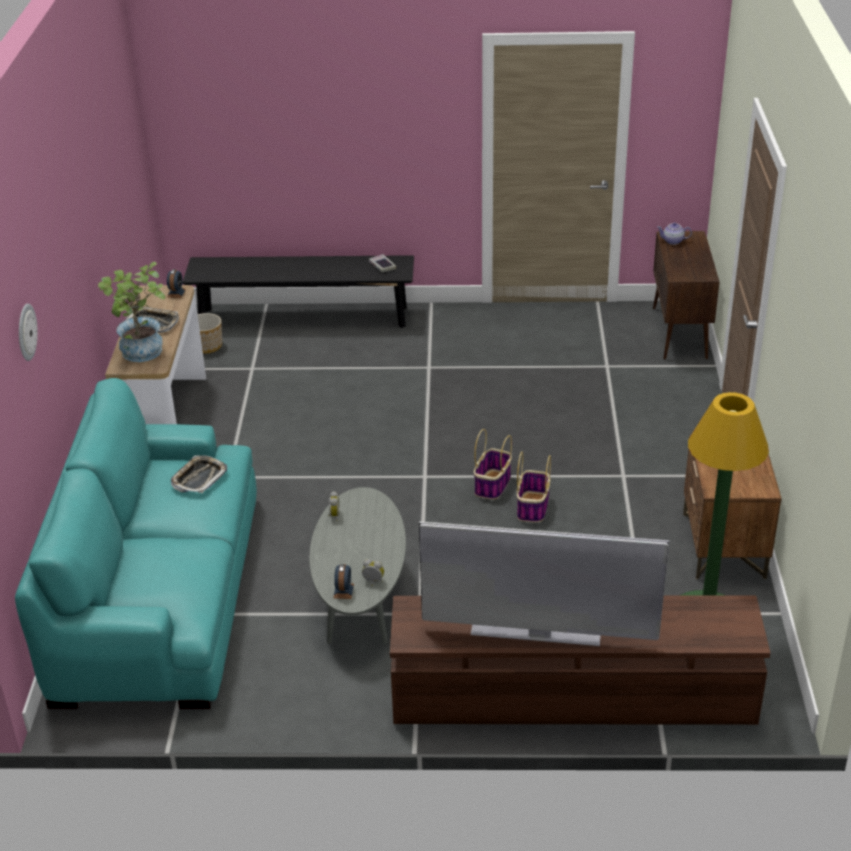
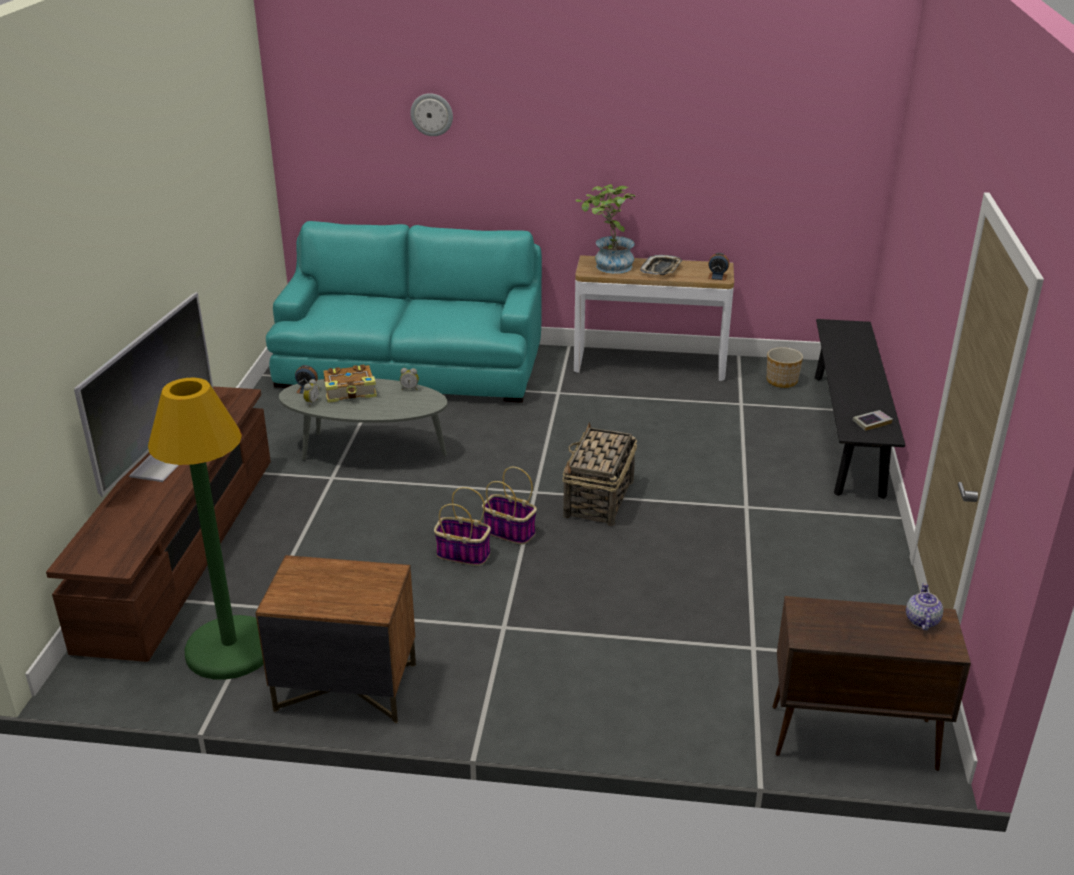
camera: 95 degrees right, 5 degrees down
tray [171,455,227,493] -> none
none -> book [323,365,377,403]
none -> basket [562,422,637,526]

